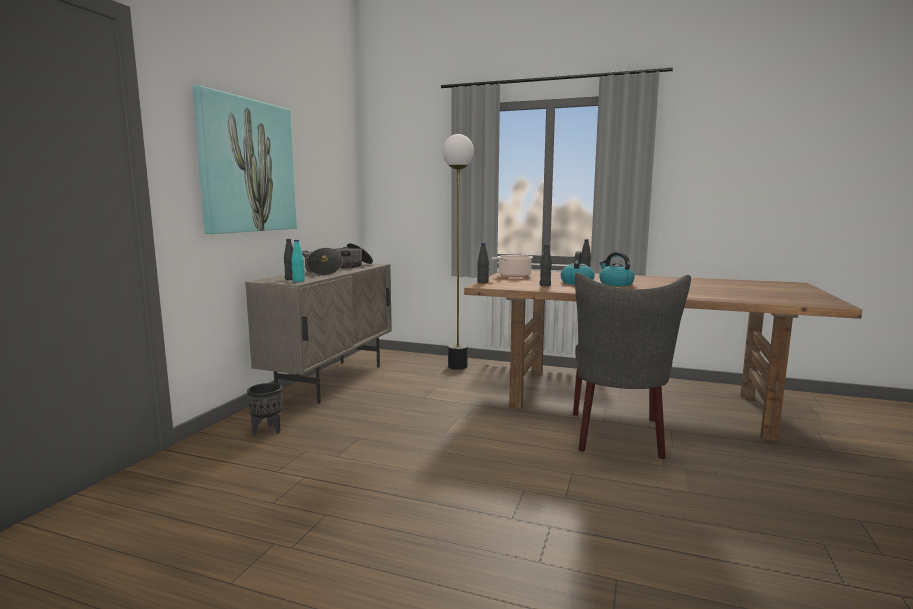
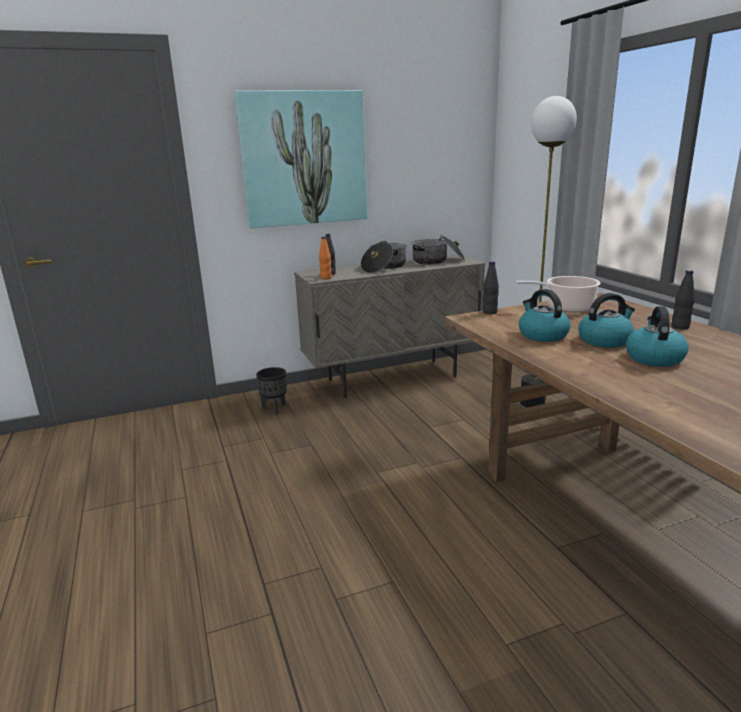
camera: 50 degrees right, 10 degrees up
turquoise bottle [291,240,305,282] -> orange bottle [319,237,332,279]
black bottle [540,244,552,286] -> kettle [519,289,571,342]
grey chair [573,272,691,459] -> none

